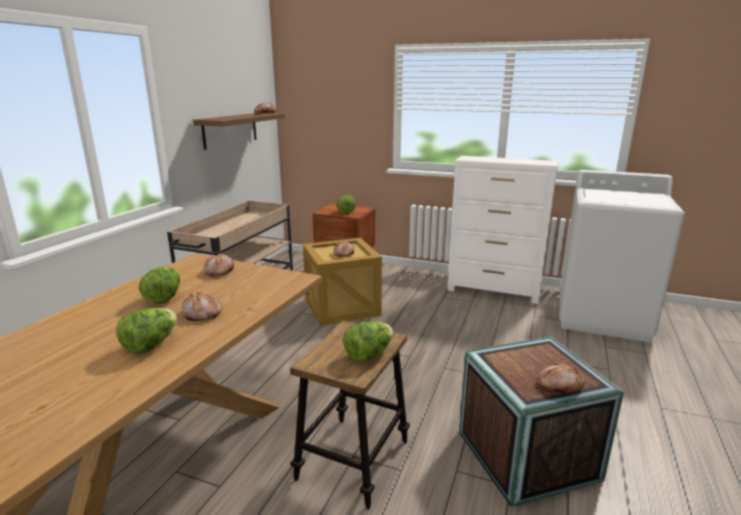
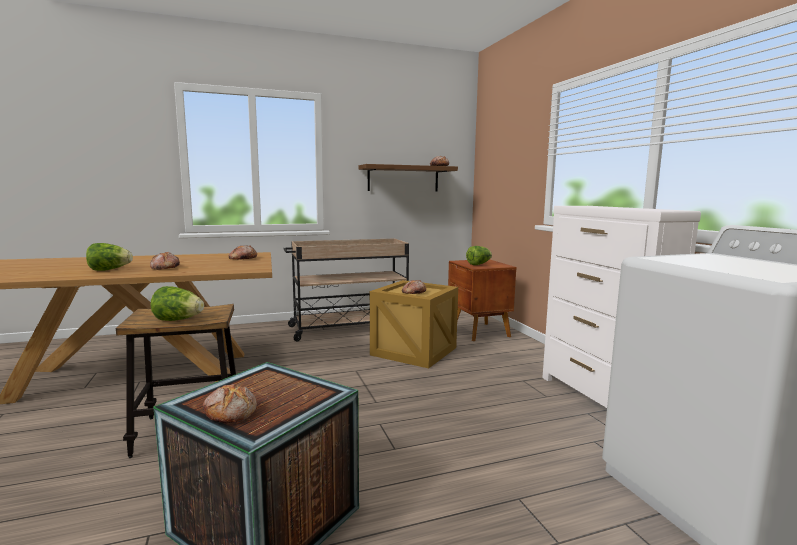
camera: 50 degrees right, 10 degrees down
lettuce [139,266,180,304] -> none

